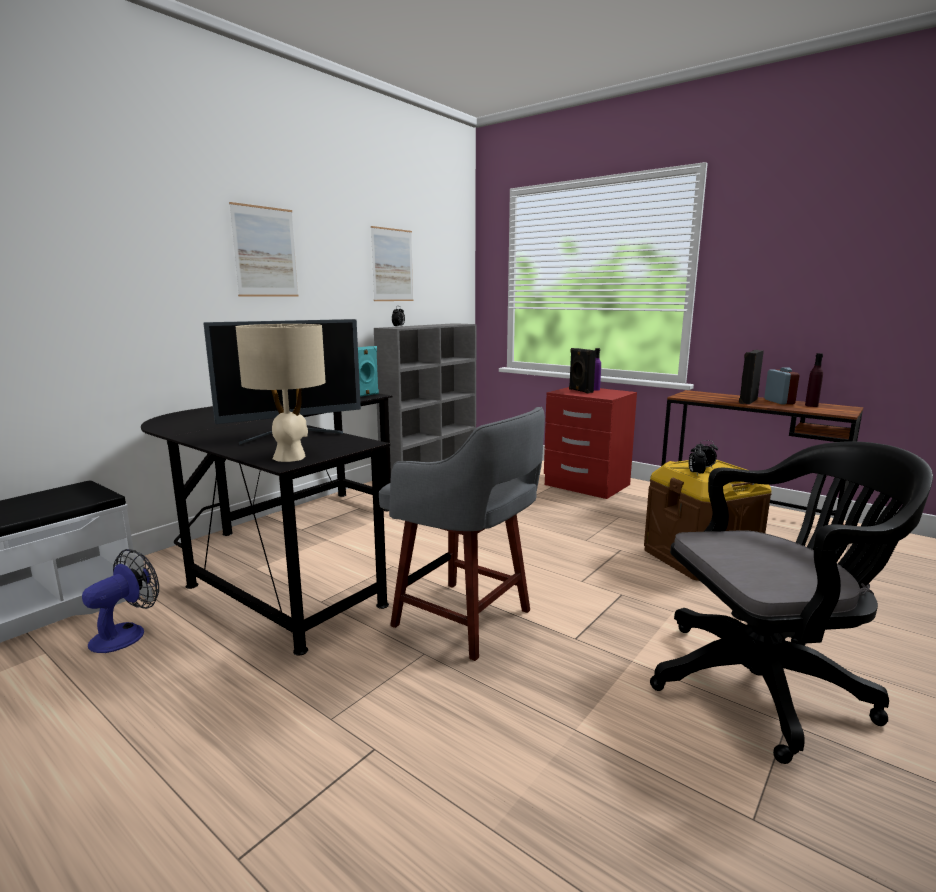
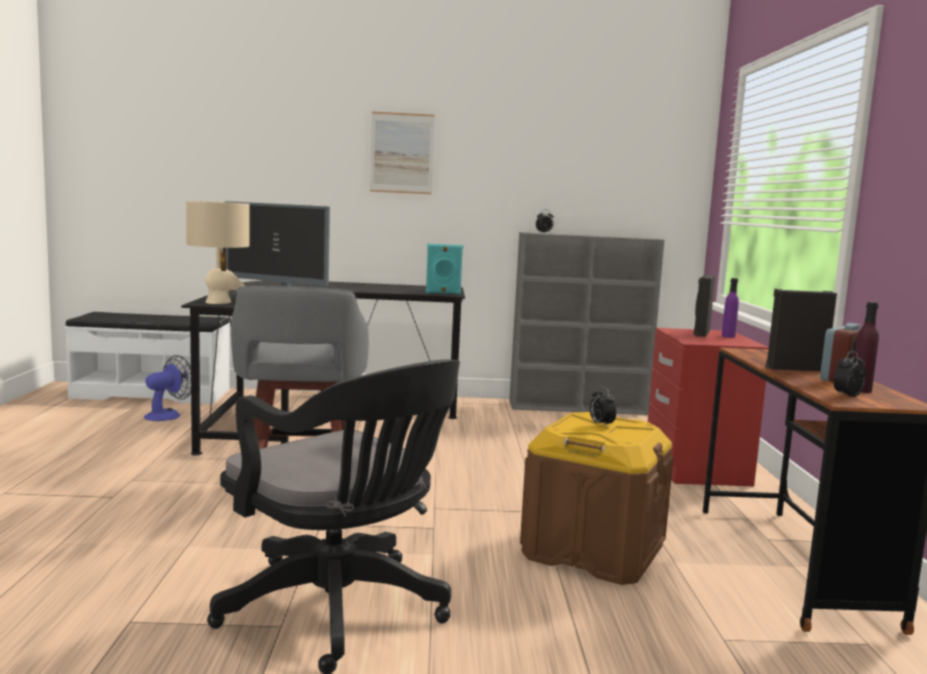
camera: 50 degrees right, 5 degrees down
fan [82,549,159,653] -> fan turned 45 degrees counterclockwise [144,355,191,421]
picture [371,226,414,301] -> none
alarm clock [689,444,706,476] -> alarm clock moved to [834,351,866,397]

